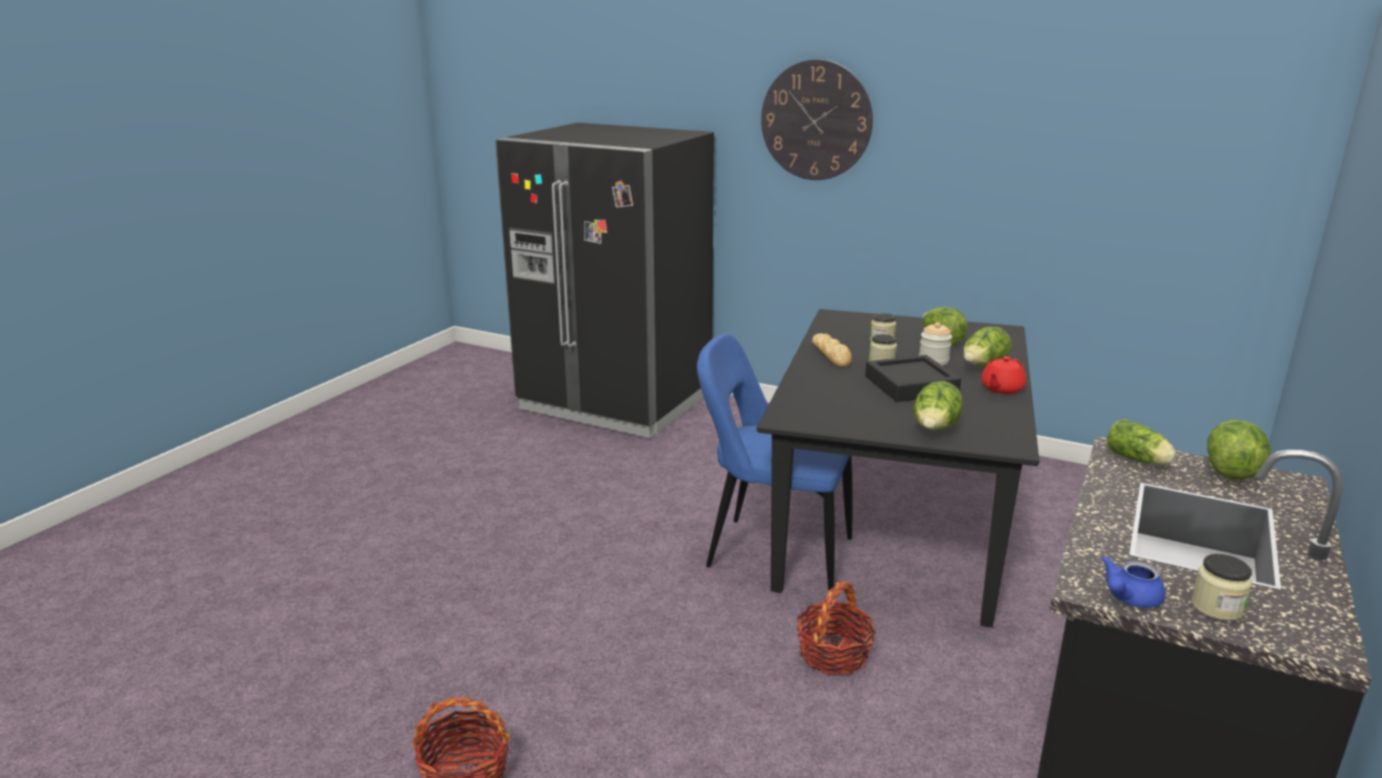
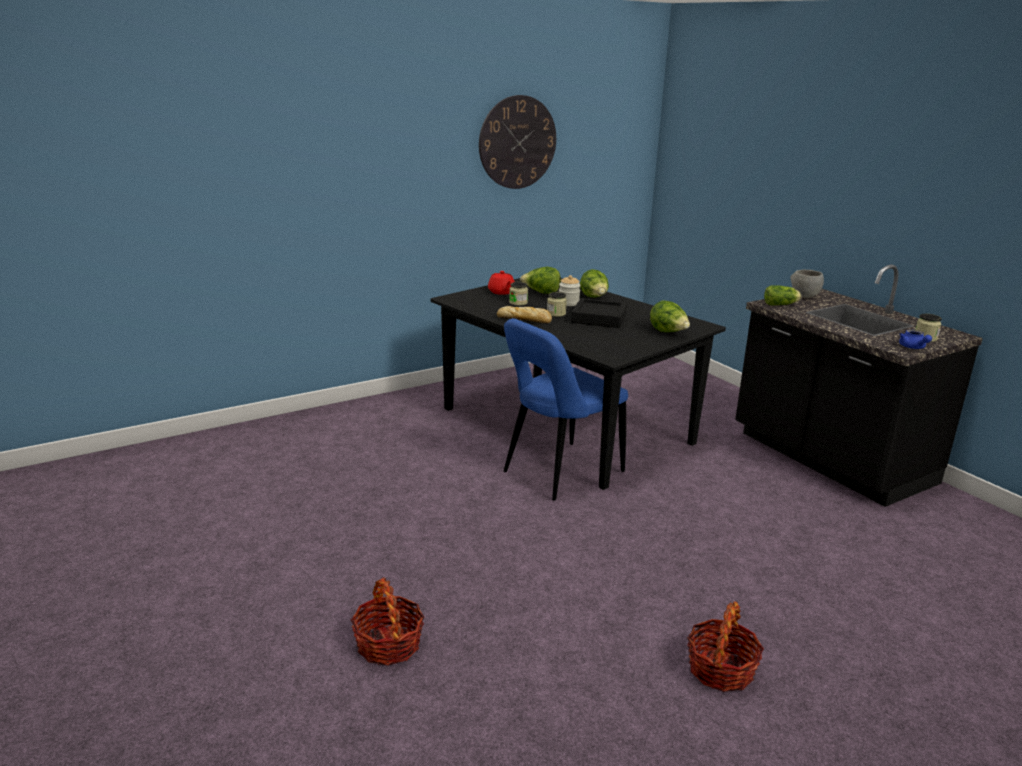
camera: 60 degrees left, 0 degrees up
black fridge [495,123,714,438] -> none
wall clock [761,59,873,180] -> wall clock moved to [479,95,556,189]
basket [797,581,876,675] -> basket moved to [351,577,425,666]
red teapot [981,356,1027,394] -> red teapot moved to [488,271,515,295]
lettuce [1207,420,1271,480] -> grey bowl [790,269,824,298]

